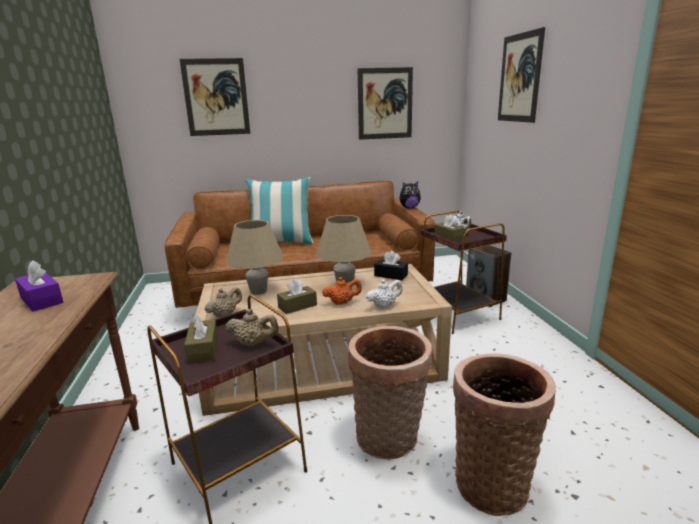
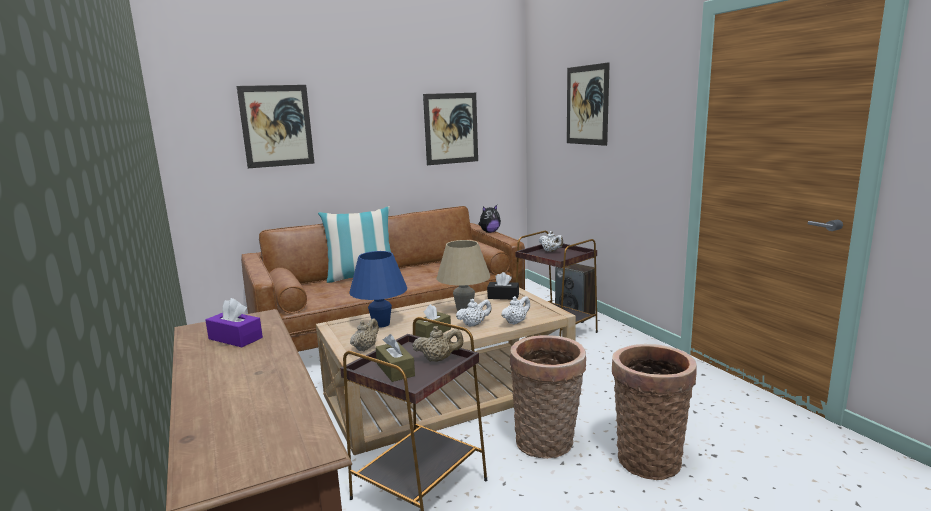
camera: 15 degrees left, 5 degrees down
beige table lamp [226,220,283,295] -> blue table lamp [349,251,407,328]
orange teapot [322,277,362,305] -> white teapot [456,299,492,327]
brown tissue box [434,214,464,242] -> none

